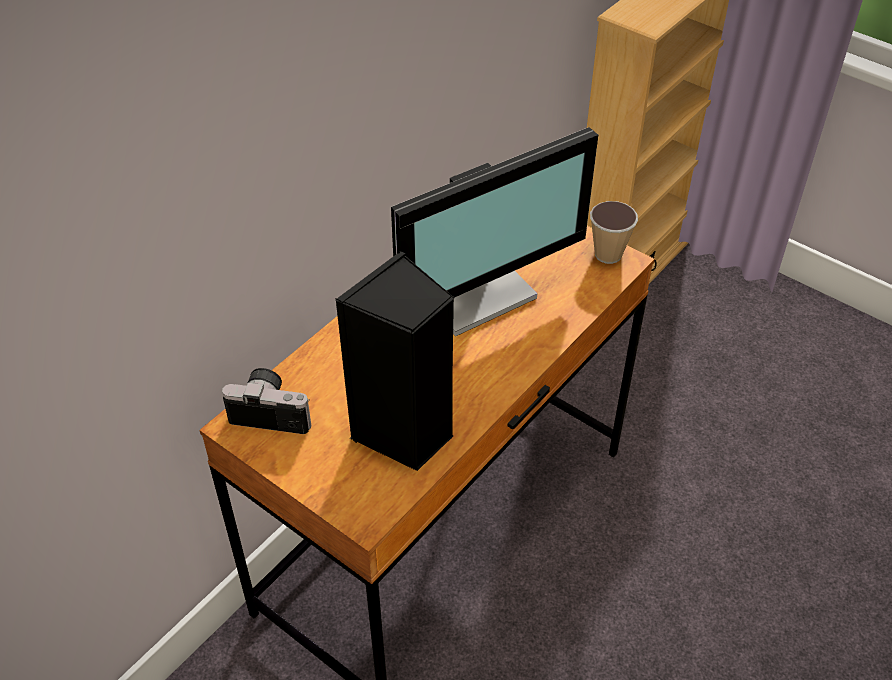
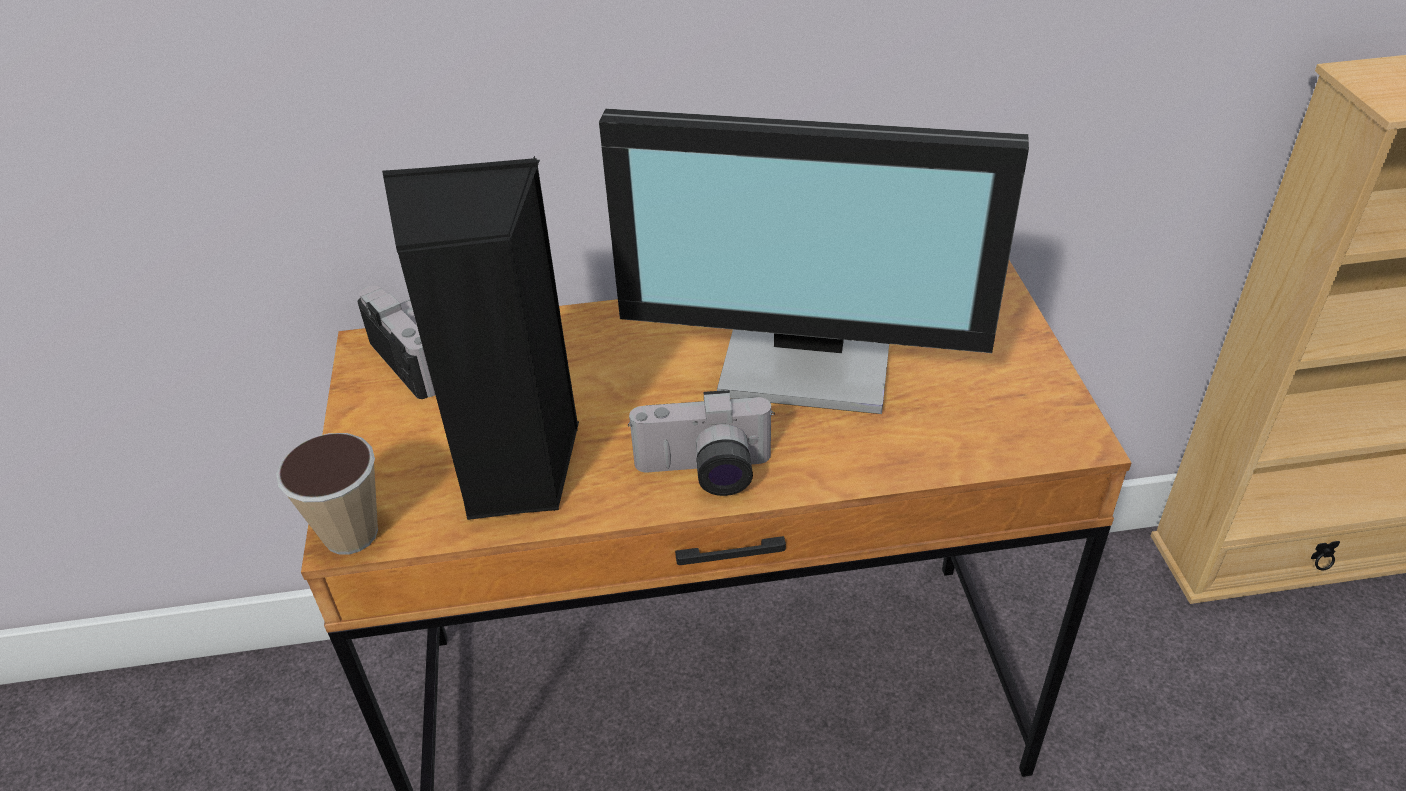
camera: 45 degrees right, 5 degrees down
cup [590,201,638,264] -> cup moved to [276,433,378,555]
none -> camera [628,390,775,496]

